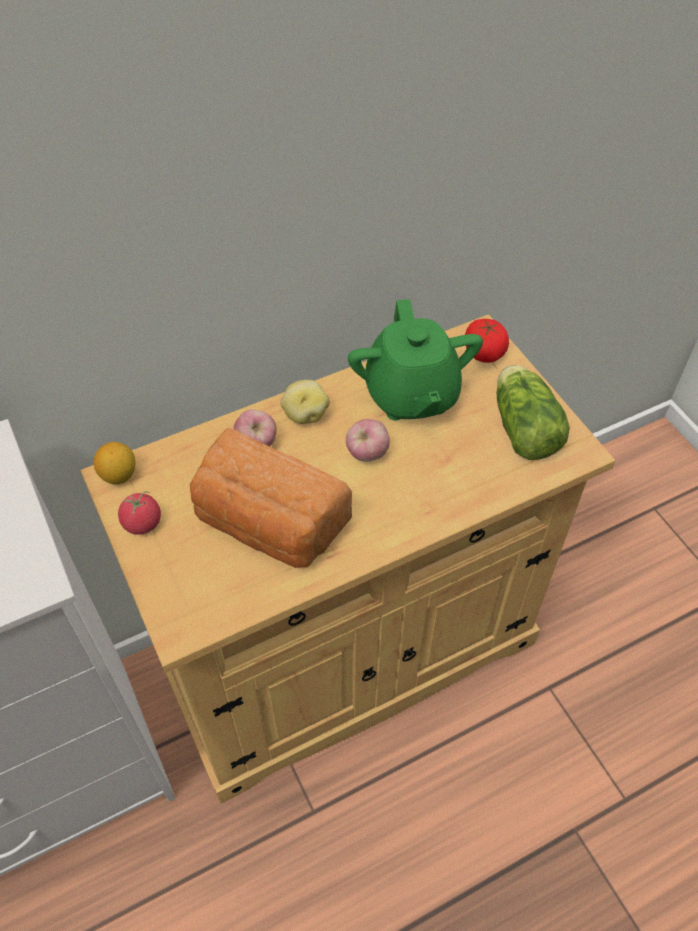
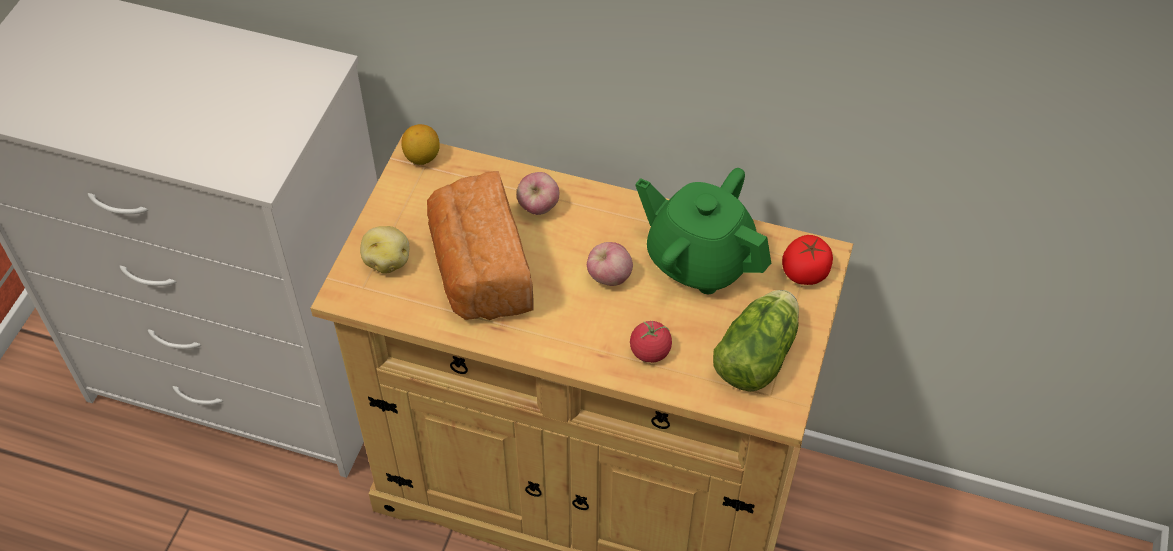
camera: 45 degrees right, 0 degrees up
tomato [118,491,161,535] -> tomato moved to [630,321,672,363]
potato [280,380,330,424] -> potato moved to [360,226,409,274]
green teapot [348,299,483,421] -> green teapot turned 90 degrees clockwise [635,168,771,294]

